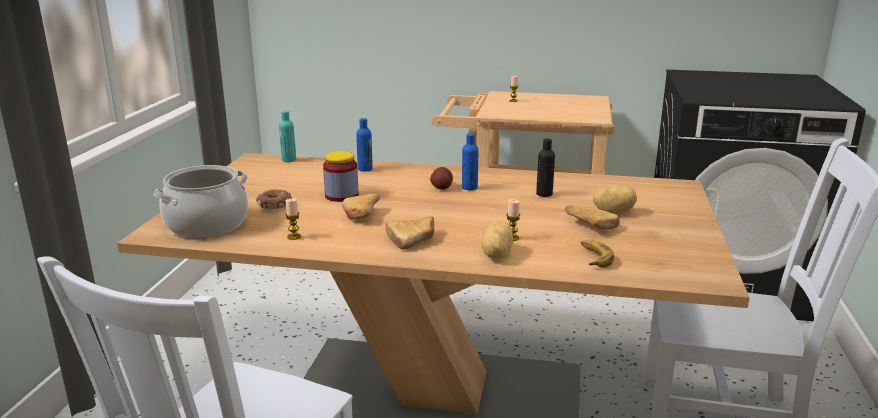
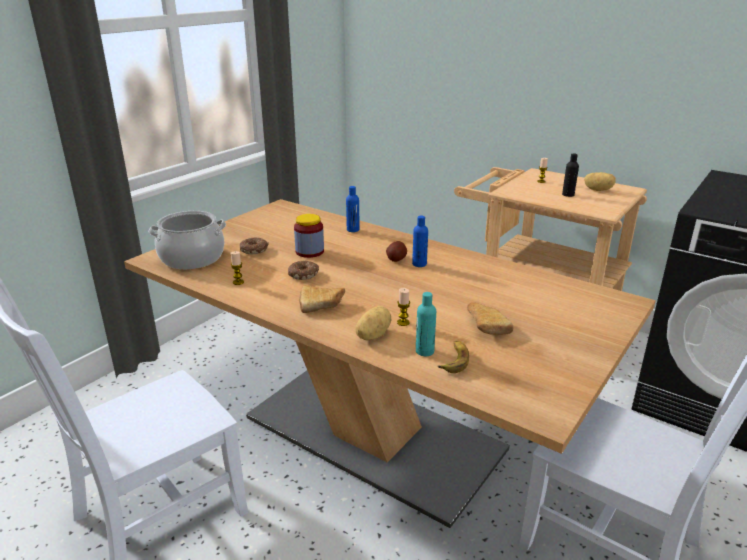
camera: 25 degrees right, 5 degrees up
turquoise bottle [279,111,296,162] -> turquoise bottle moved to [416,292,436,356]
bread [342,194,380,220] -> donut [288,260,319,280]
black bottle [536,138,555,197] -> black bottle moved to [562,154,579,197]
potato [593,186,637,214] -> potato moved to [584,172,616,191]

